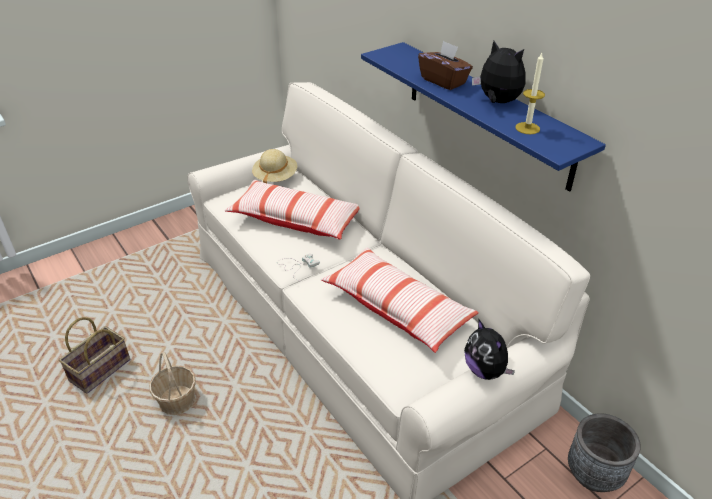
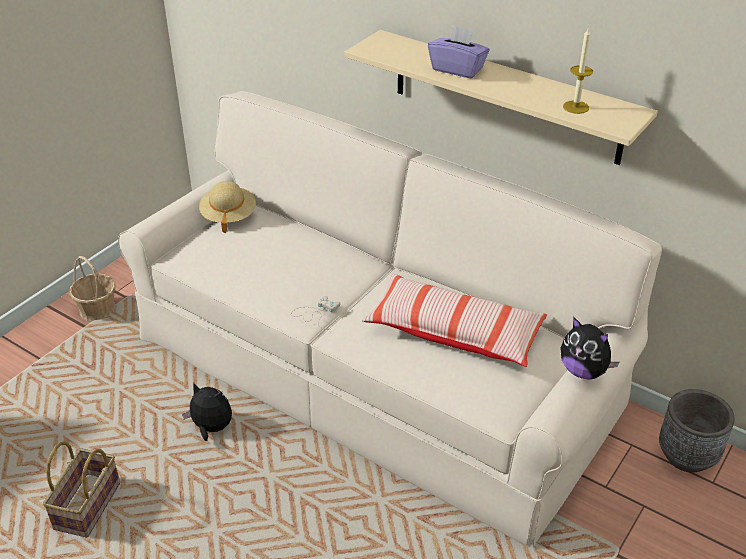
camera: 20 degrees left, 0 degrees up
basket [149,352,196,415] -> basket moved to [70,256,116,321]
pillow [225,180,359,239] -> none
blue shelf [361,42,606,192] -> beige shelf [344,30,658,165]
brown tissue box [418,41,473,90] -> purple tissue box [428,25,490,79]
plush toy [472,41,526,103] -> plush toy moved to [182,382,232,441]

